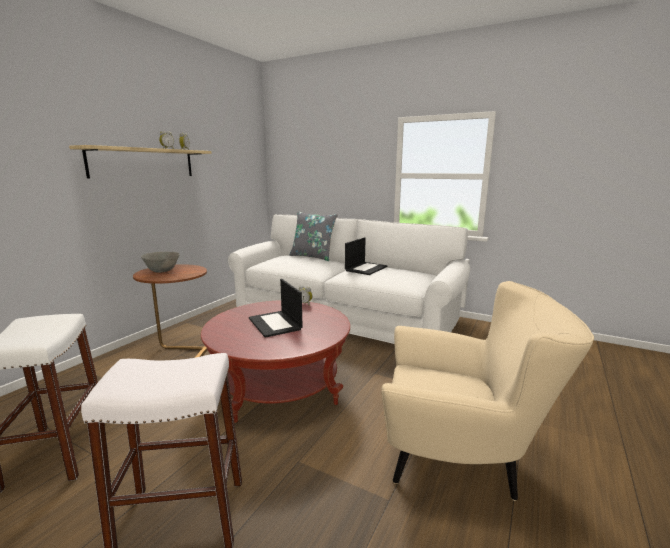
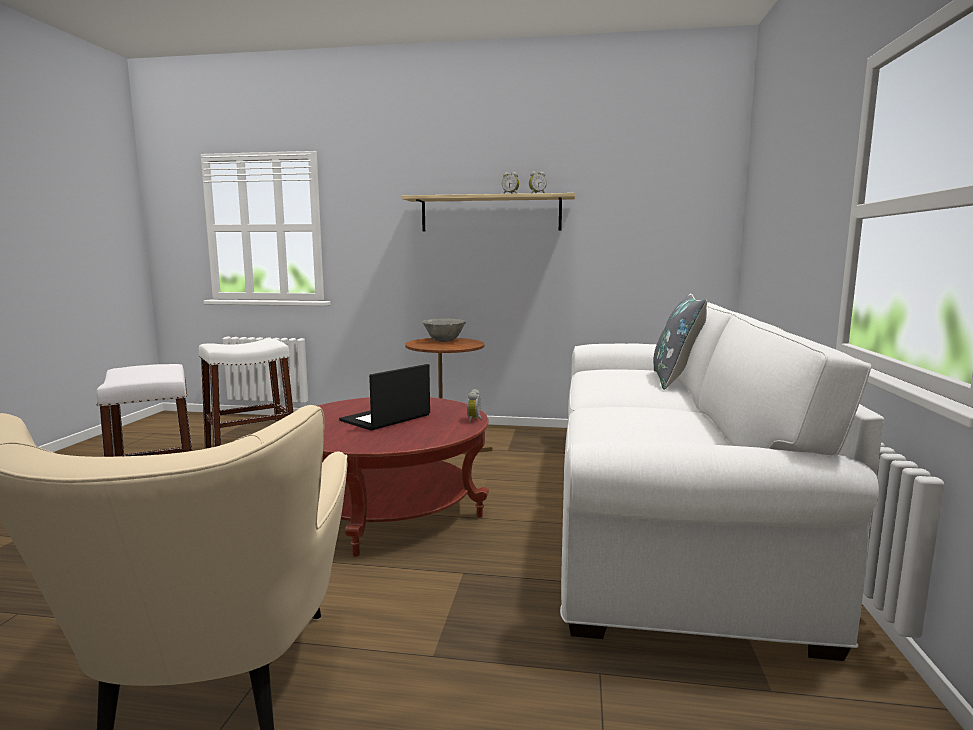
camera: 70 degrees right, 5 degrees down
laptop [345,237,388,275] -> none

